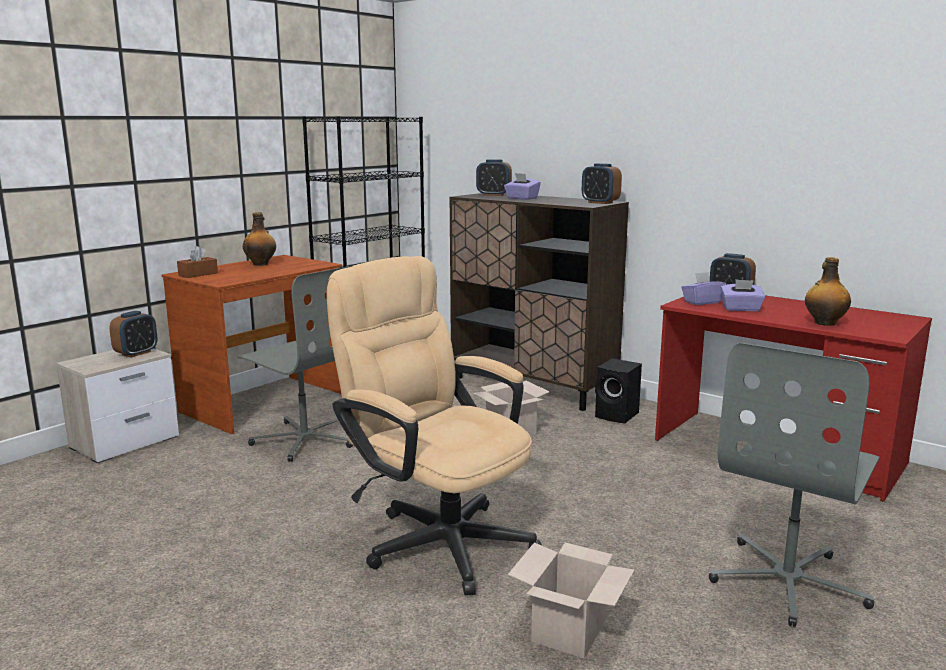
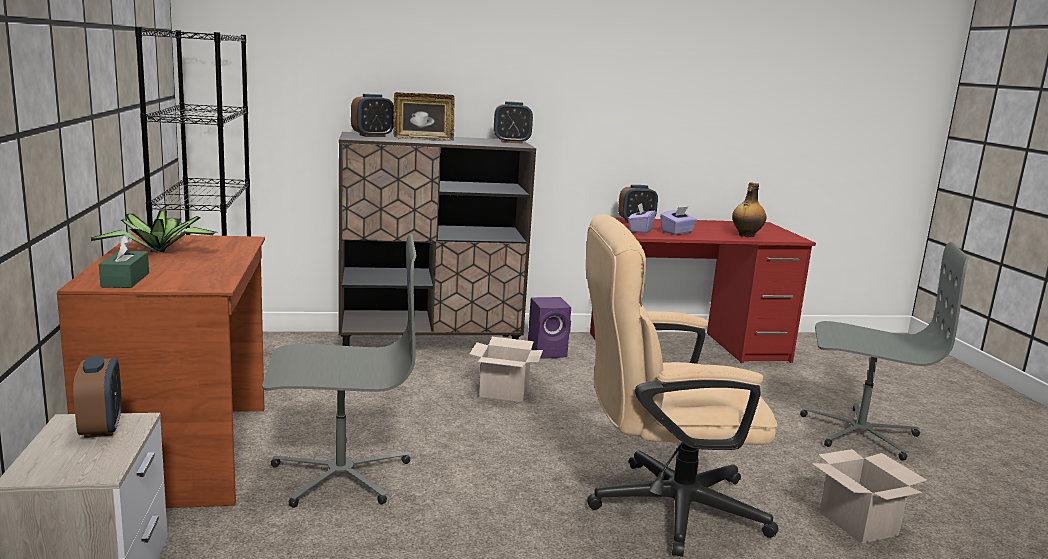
camera: 50 degrees left, 0 degrees up
brown tissue box [177,246,218,278] -> green tissue box [99,235,149,288]
bottle [243,212,276,266] -> potted plant [91,210,217,254]
purple tissue box [504,173,541,200] -> picture frame [393,92,455,141]
black speaker [595,358,642,423] -> purple speaker [528,297,571,358]
grey office chair [709,343,879,627] -> grey office chair turned 60 degrees counterclockwise [800,242,969,461]

